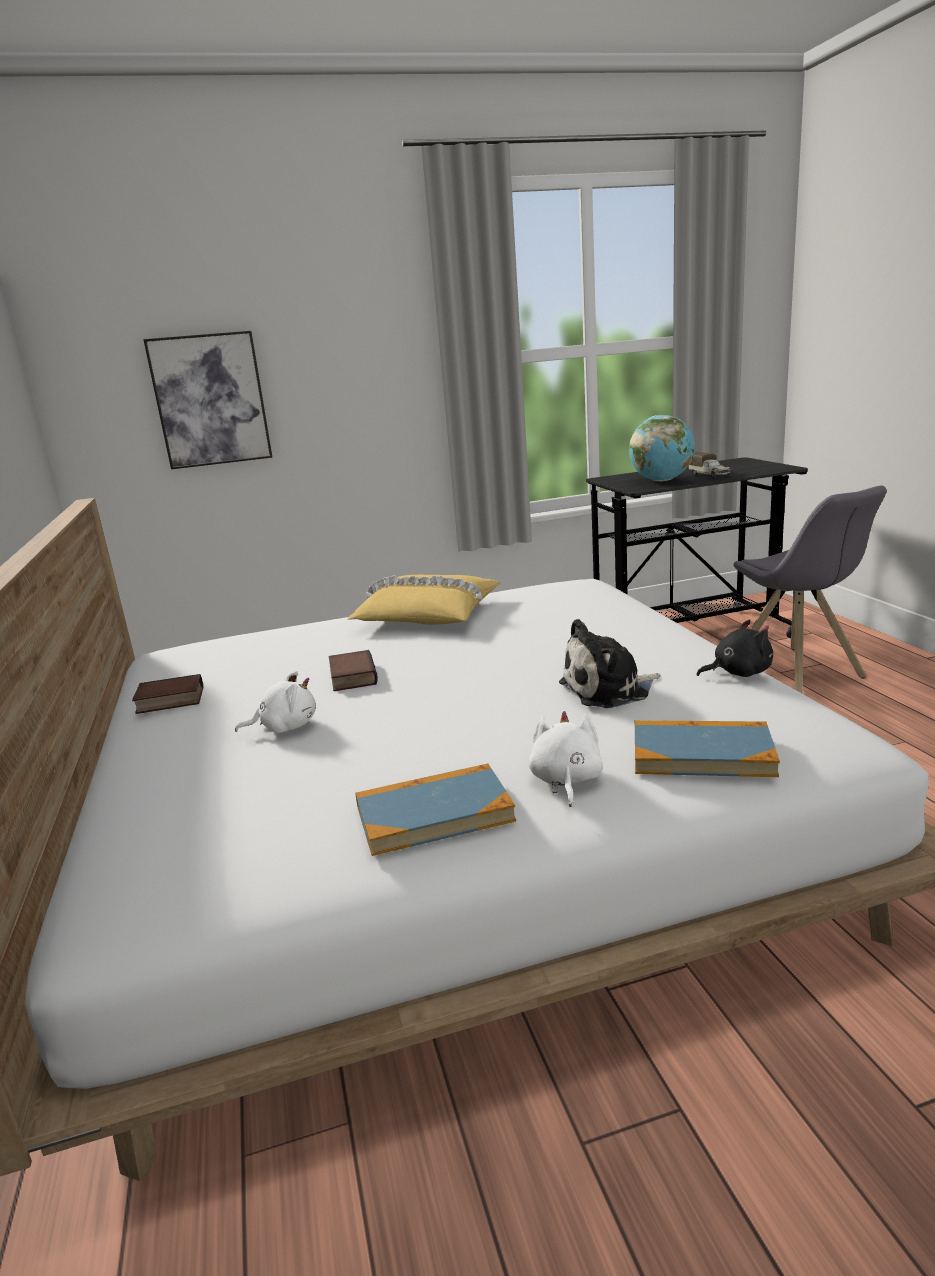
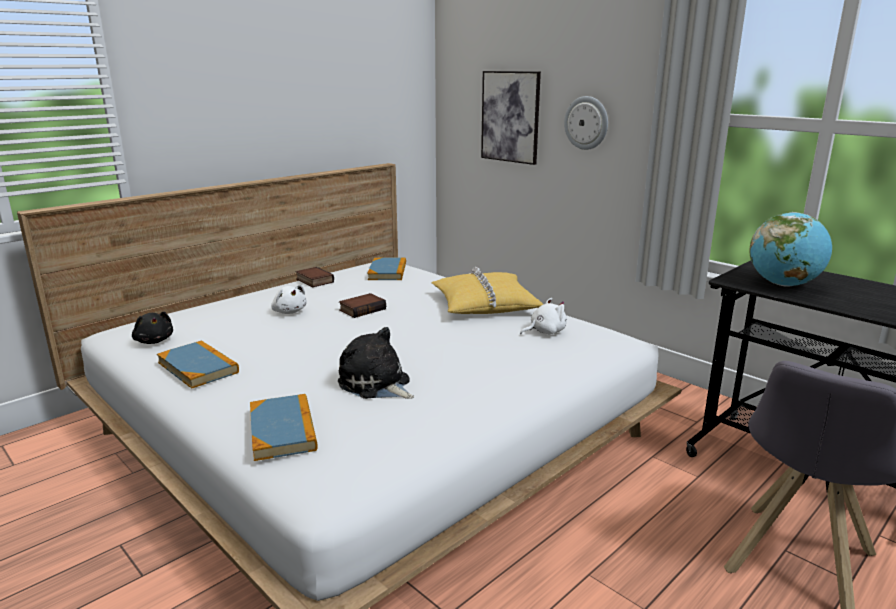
camera: 60 degrees right, 0 degrees up
white plush toy [529,711,603,807] -> white plush toy moved to [520,298,567,334]
toy truck [688,452,731,478] -> none
black plush toy [697,620,773,677] -> black plush toy moved to [132,312,173,344]
none -> book [367,257,406,280]
none -> wall clock [564,96,608,150]

